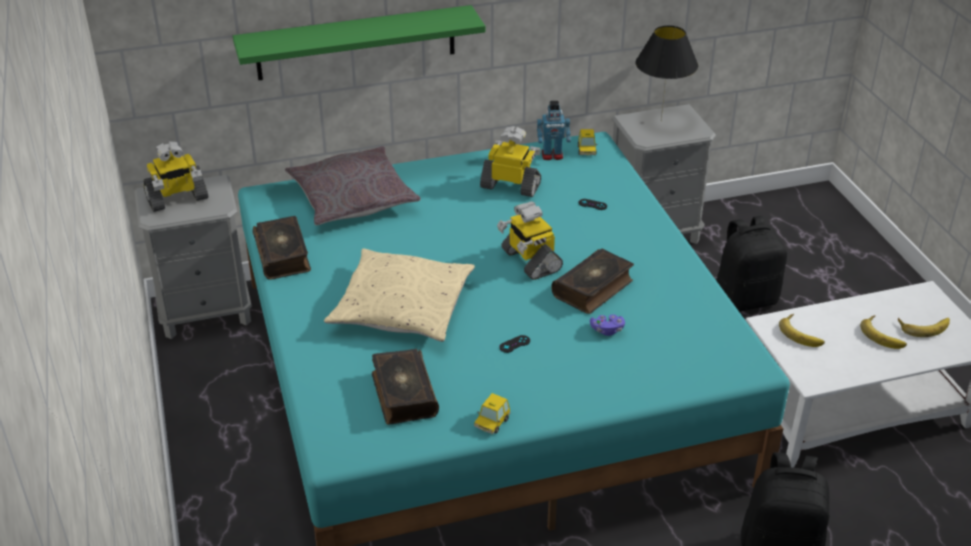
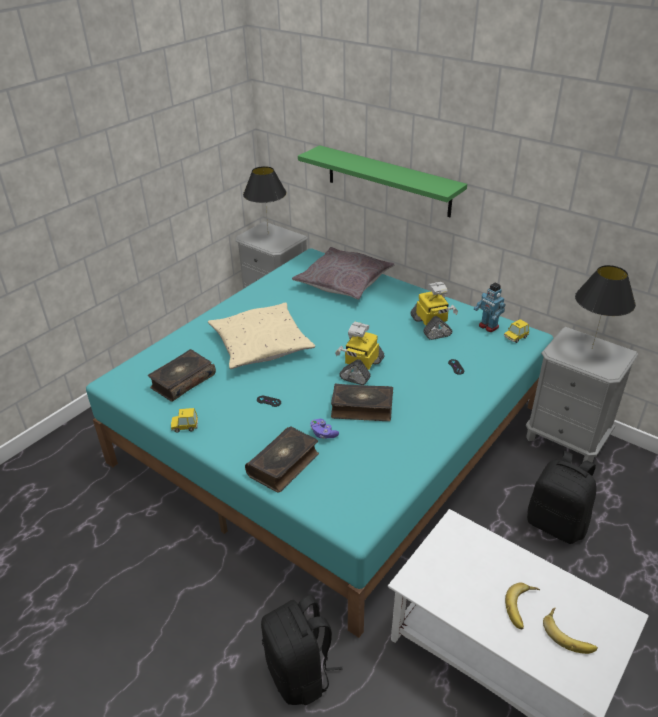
camera: 55 degrees right, 0 degrees up
toy robot [143,141,208,212] -> black table lamp [243,166,286,231]
book [253,216,311,280] -> book moved to [245,426,319,492]
banana [779,314,825,347] -> none

